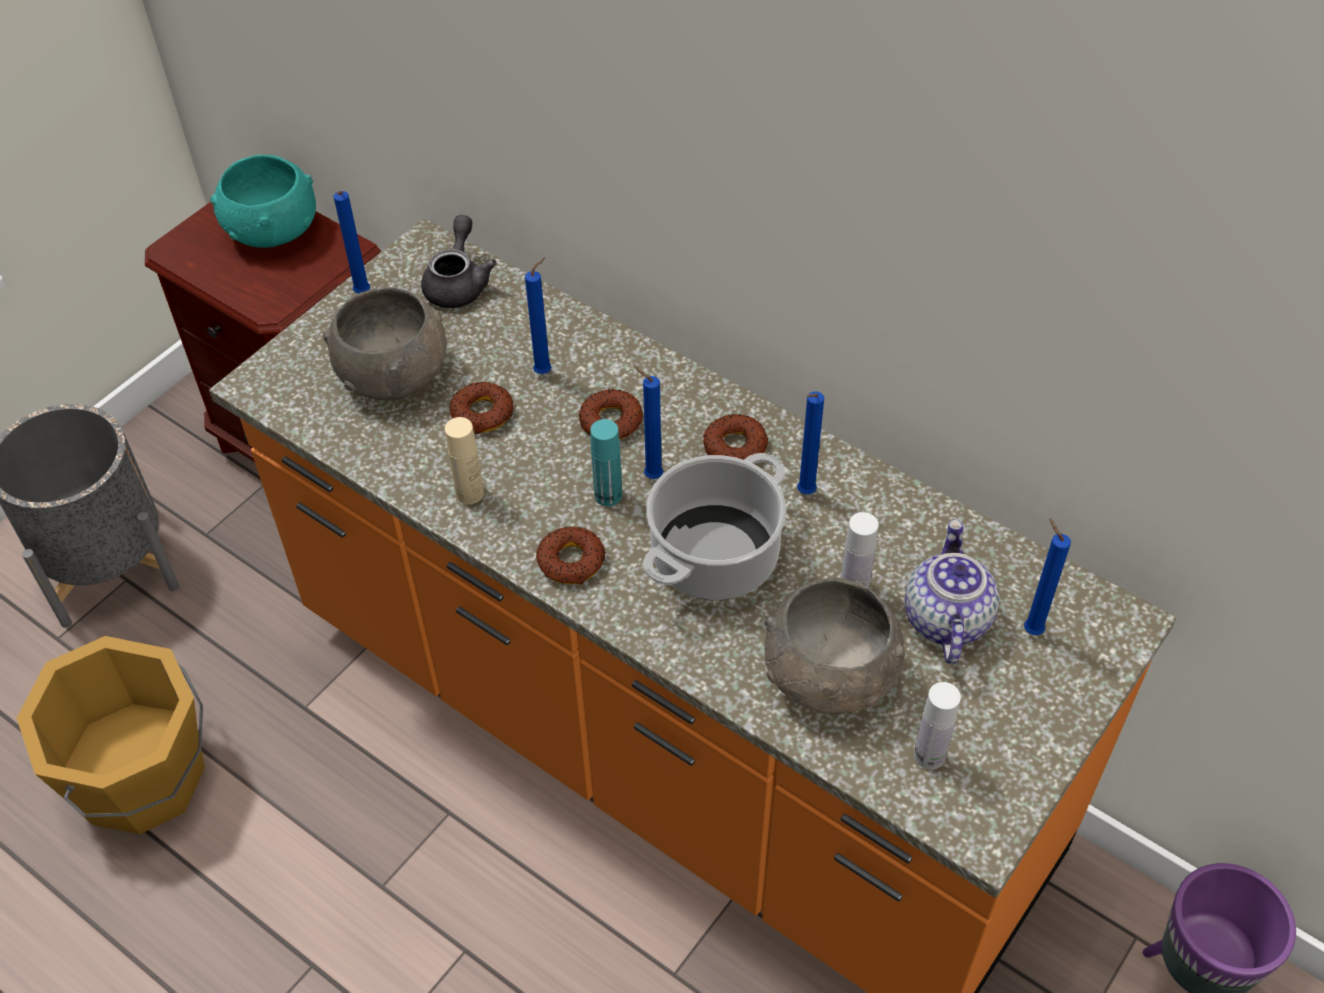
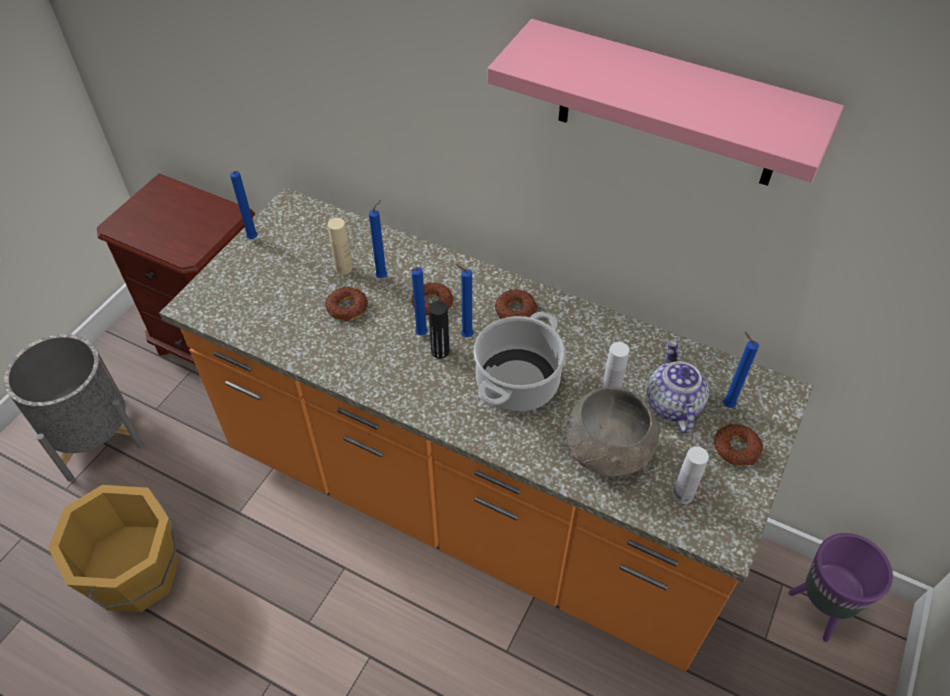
camera: 10 degrees left, 0 degrees up
turquoise bowl [211,155,316,248] -> none
grey bowl [323,287,447,401] -> none
grey teapot [421,215,497,308] -> none
beige bottle [445,417,484,504] -> beige bottle moved to [328,218,352,275]
donut [536,526,606,585] -> donut moved to [714,424,763,466]
turquoise bottle [590,419,622,506] -> black bottle [429,301,449,359]
blue candle [797,391,824,494] -> blue candle moved to [411,267,428,335]
none -> pink shelf [487,19,844,186]

